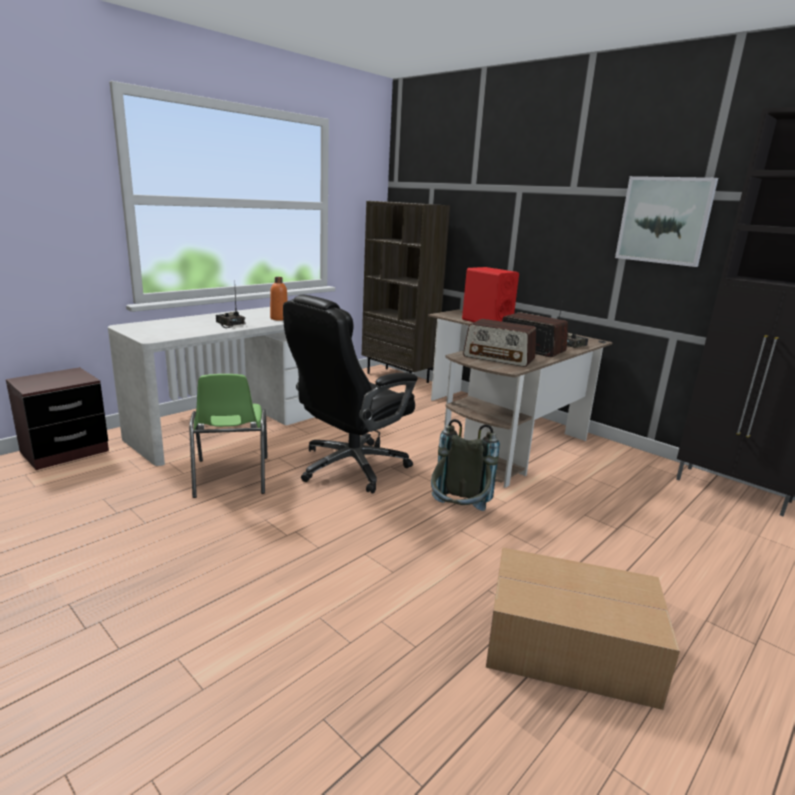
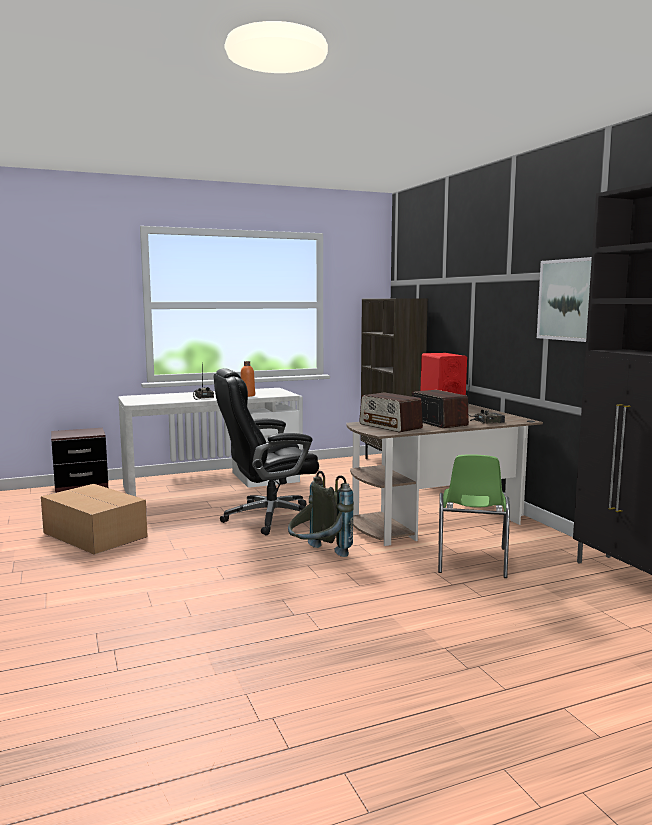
camera: 25 degrees right, 10 degrees down
green chair [189,374,268,498] -> green chair moved to [438,454,510,578]
cardboard box [486,547,680,710] -> cardboard box moved to [41,484,148,555]

